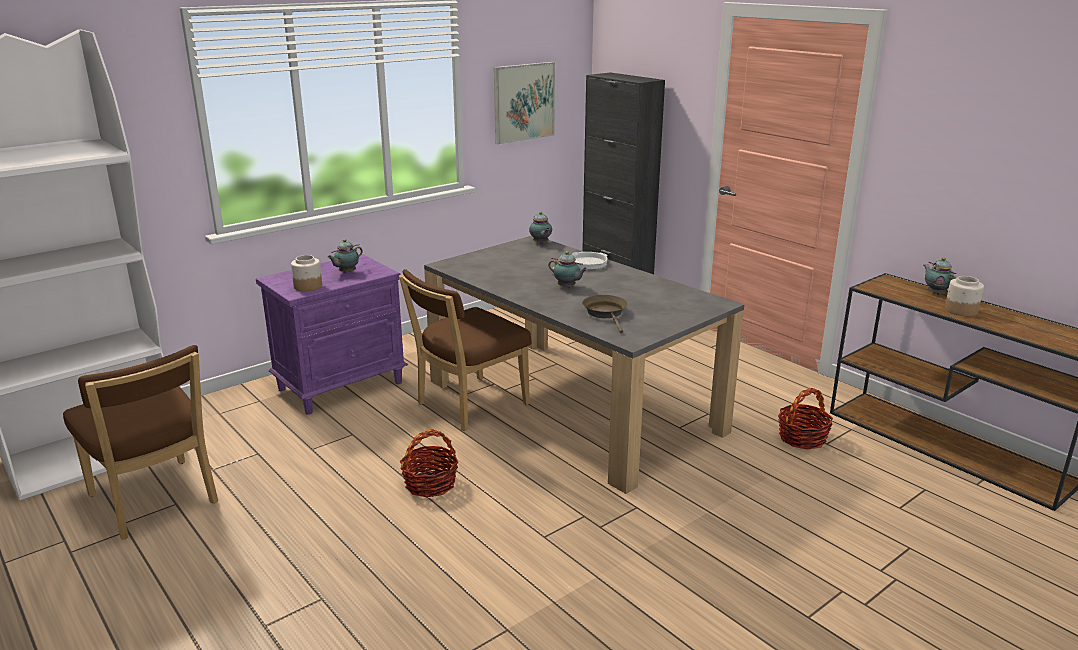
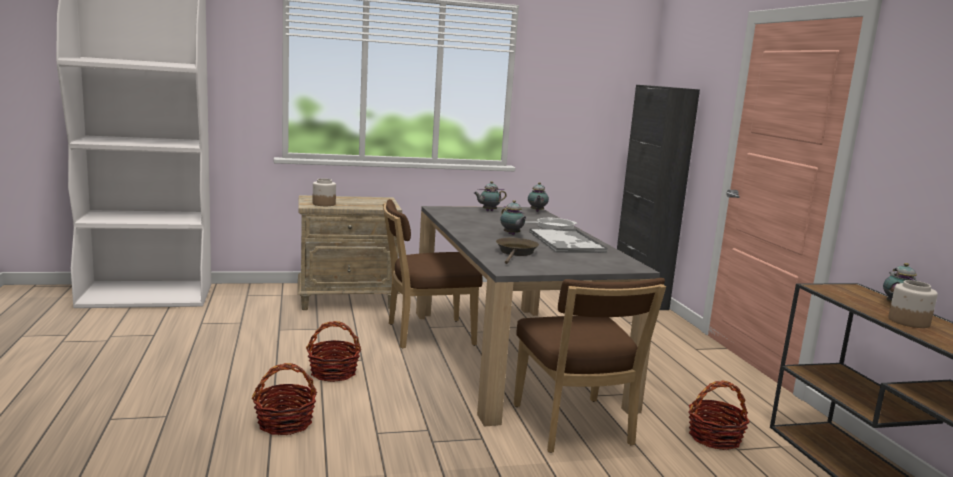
camera: 25 degrees right, 10 degrees down
brown chair [63,345,218,540] -> brown chair moved to [514,278,666,453]
purple nightstand [256,254,408,415] -> beige nightstand [298,195,402,310]
teapot [327,239,363,273] -> teapot moved to [474,181,507,211]
picture [494,62,555,144] -> none
none -> basket [252,363,317,435]
none -> tray [529,229,608,253]

